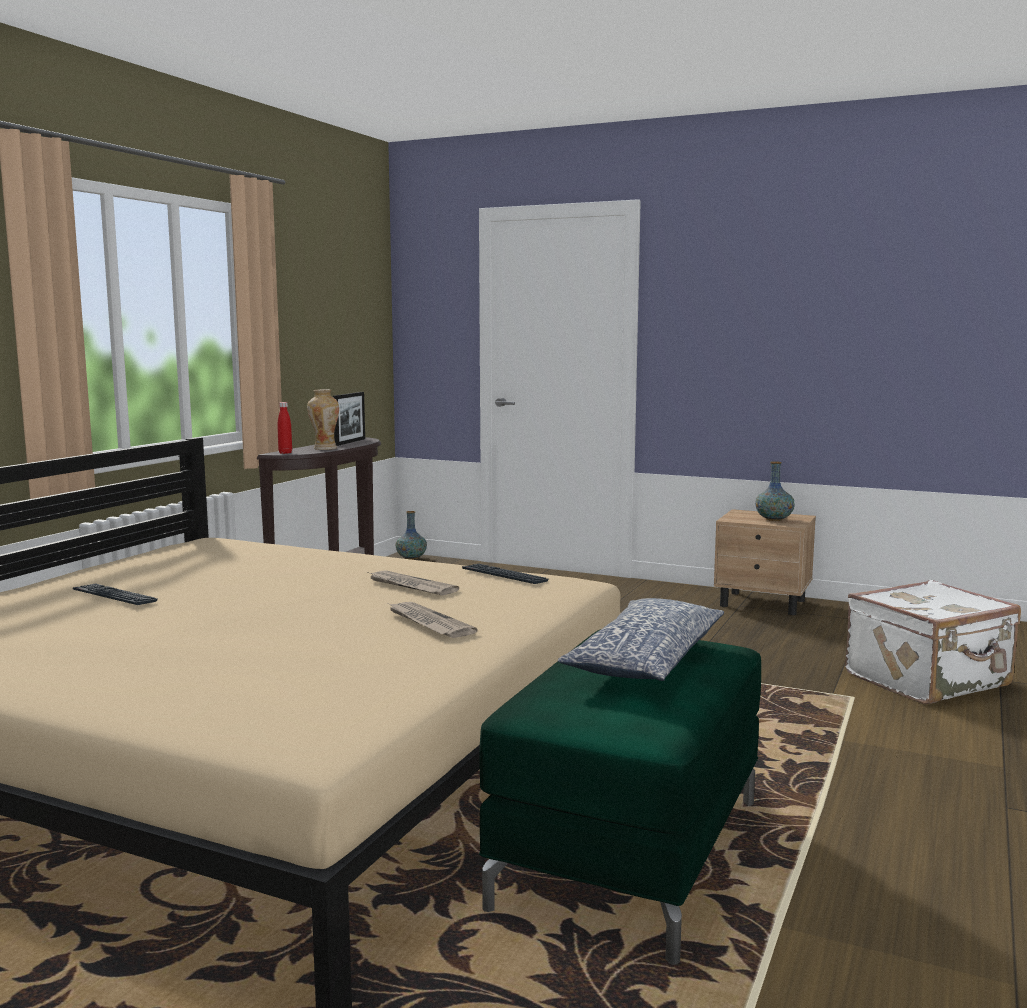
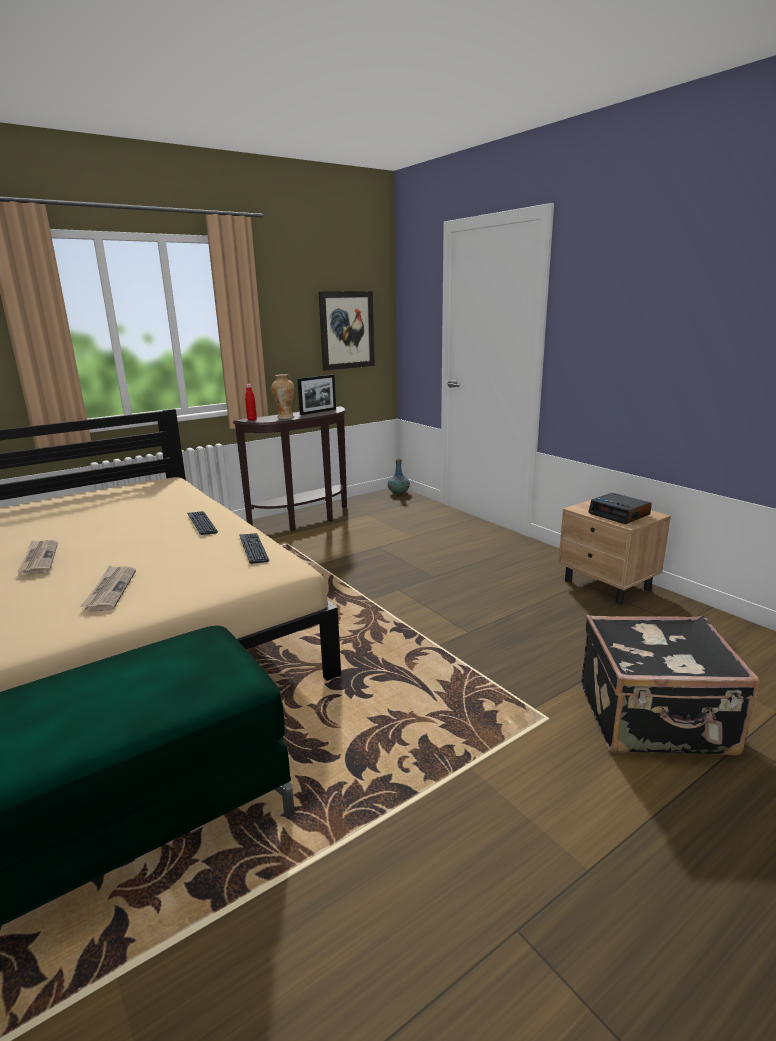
camera: 30 degrees right, 10 degrees up
keyboard [73,583,158,605] -> keyboard moved to [187,511,218,535]
newspaper [368,570,459,596] -> newspaper moved to [17,540,58,575]
pillow [558,598,724,681] -> none
vase [755,461,795,521] -> alarm clock [589,493,652,524]
white suitcase [845,580,1021,704] -> black suitcase [581,615,760,755]
none -> picture [319,291,375,371]

